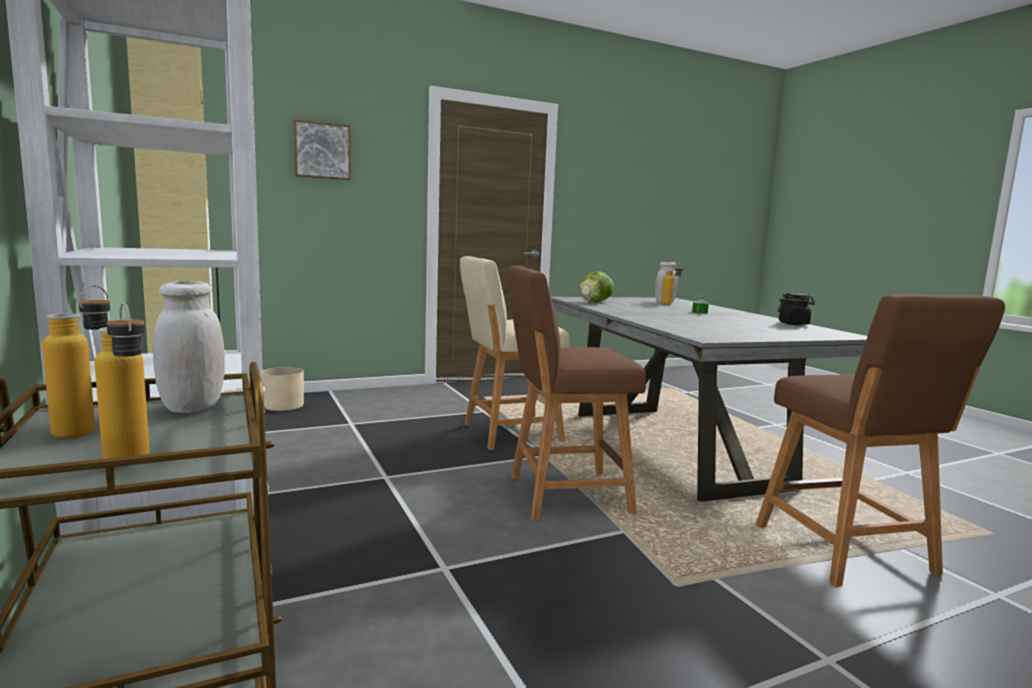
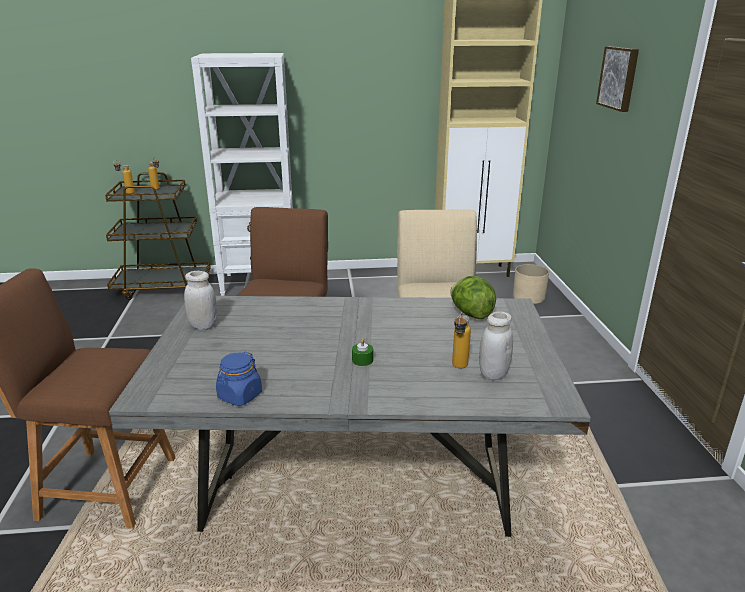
camera: 110 degrees right, 15 degrees up
white jar [153,281,225,413] -> white jar moved to [184,271,217,330]
black jar [777,293,815,325] -> blue jar [216,352,262,406]

